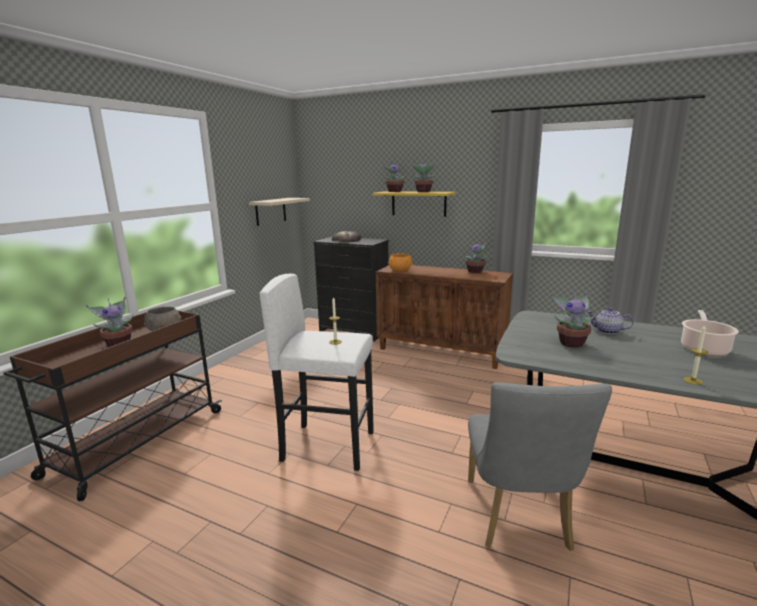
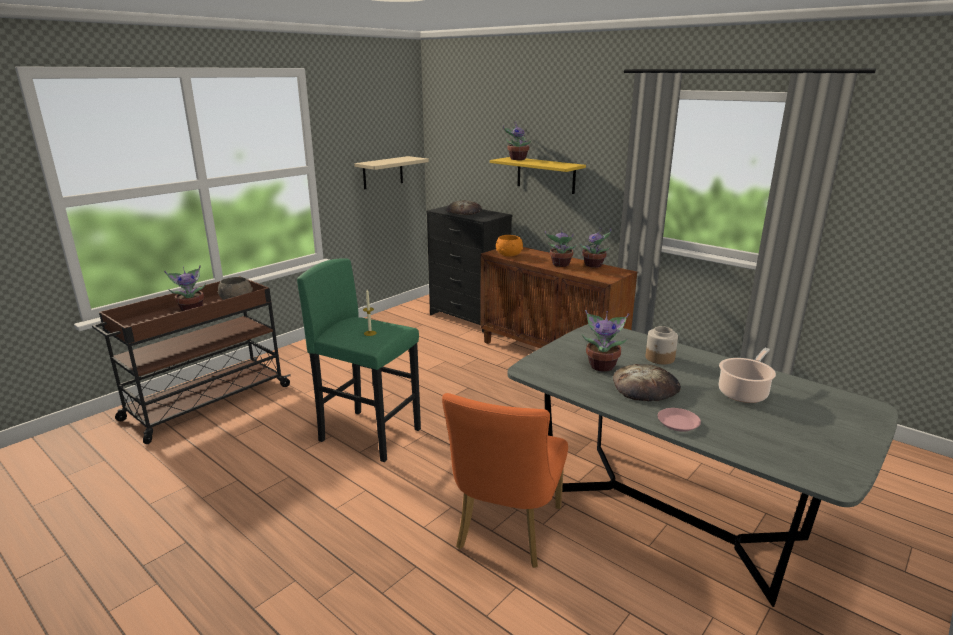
camera: 15 degrees right, 5 degrees up
white stool [260,274,374,471] -> green stool [297,258,421,462]
potted plant [411,159,436,192] -> potted plant moved to [545,228,577,267]
grey chair [468,382,612,551] -> orange chair [442,393,568,568]
teapot [587,308,634,334] -> jar [646,326,678,364]
candle [684,325,708,385] -> pink plate [658,408,701,432]
none -> bread [613,364,681,401]

